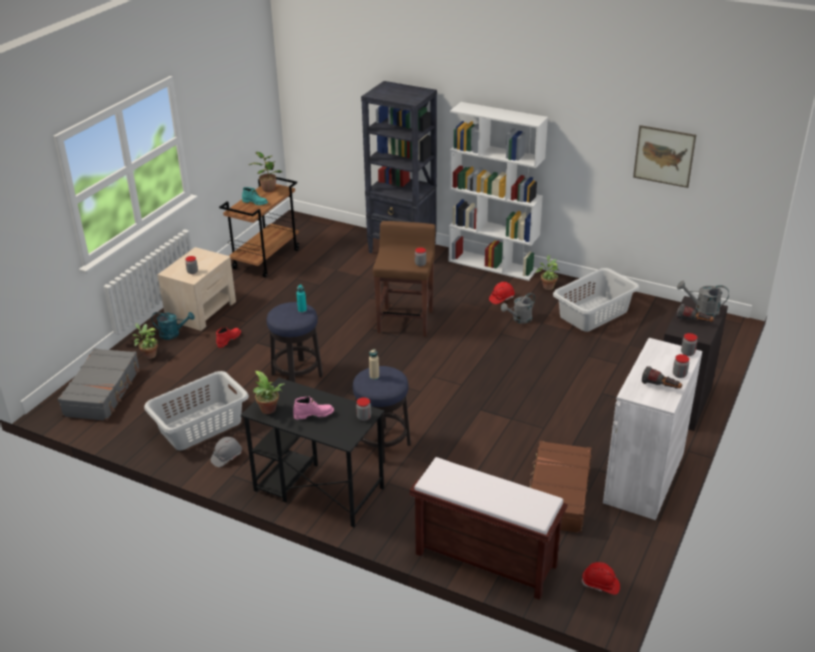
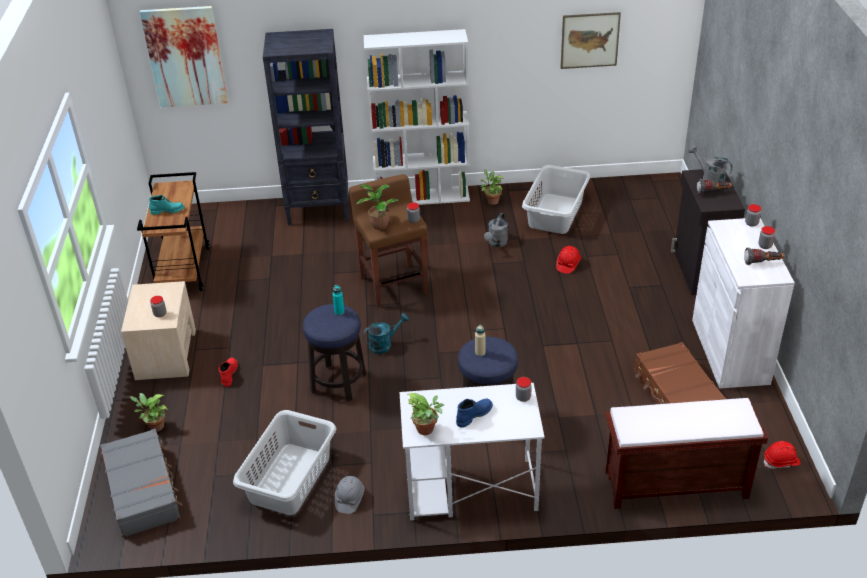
camera: 30 degrees left, 5 degrees up
turquoise watering can [151,312,195,340] -> turquoise watering can moved to [363,313,409,354]
black desk [241,377,384,527] -> white desk [399,383,545,520]
potted plant [248,152,283,192] -> potted plant moved to [356,184,399,230]
pink boot [293,396,334,420] -> blue boot [456,399,493,428]
red hard hat [489,282,515,304] -> red hard hat moved to [556,246,581,274]
grey watering can [677,281,729,317] -> grey watering can turned 60 degrees clockwise [688,146,733,182]
none -> picture [140,6,228,107]

